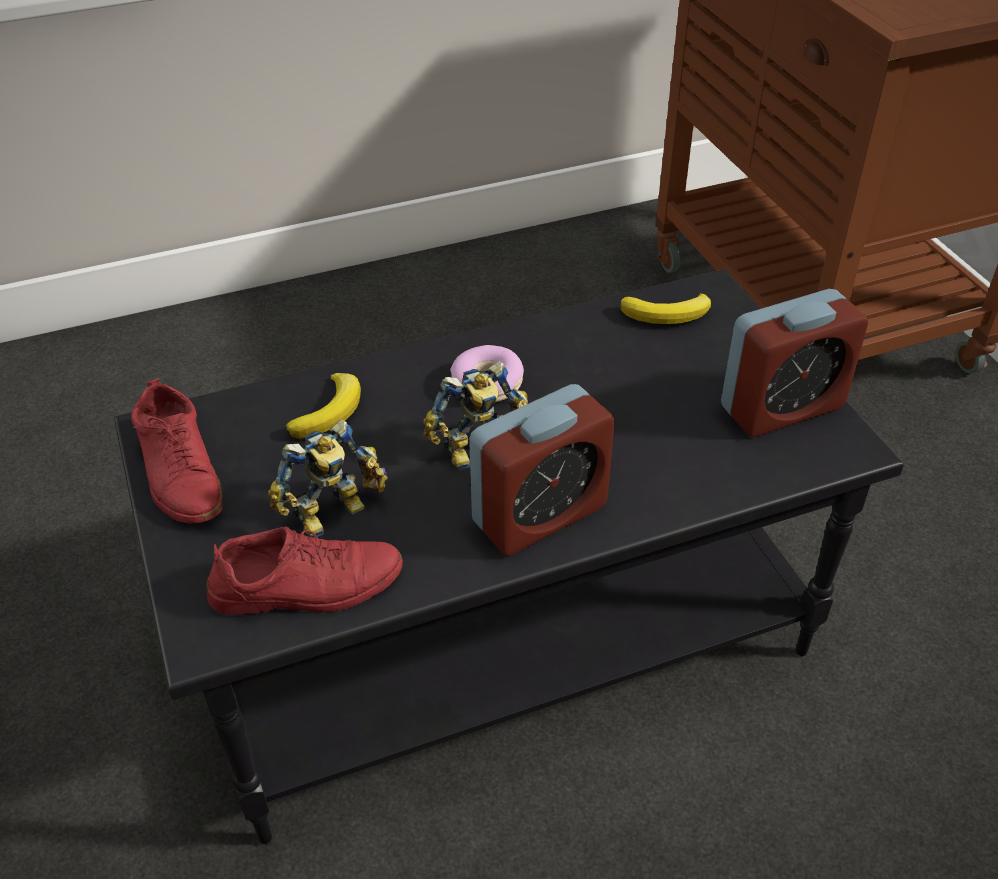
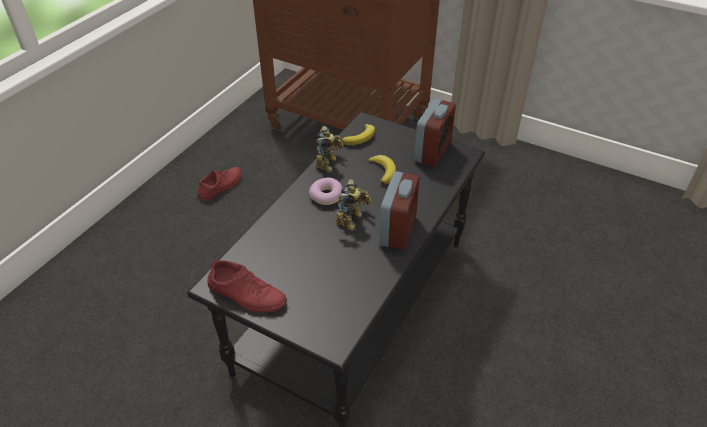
camera: 40 degrees left, 0 degrees up
red shoe [206,526,403,614] -> red shoe moved to [198,167,242,201]
toy robot [268,419,388,538] -> toy robot moved to [316,126,344,173]
banana [286,373,361,439] -> banana moved to [368,155,396,185]

